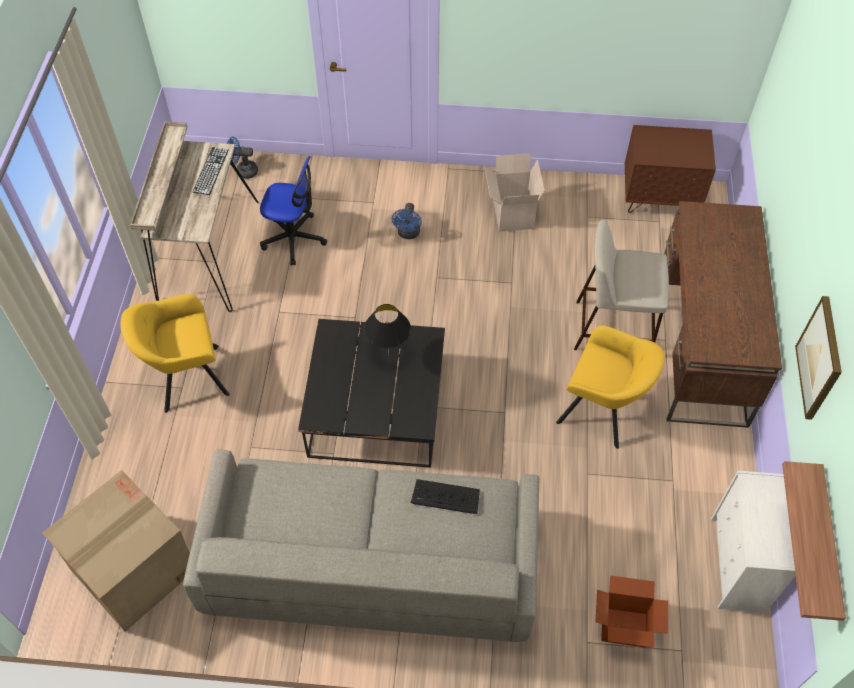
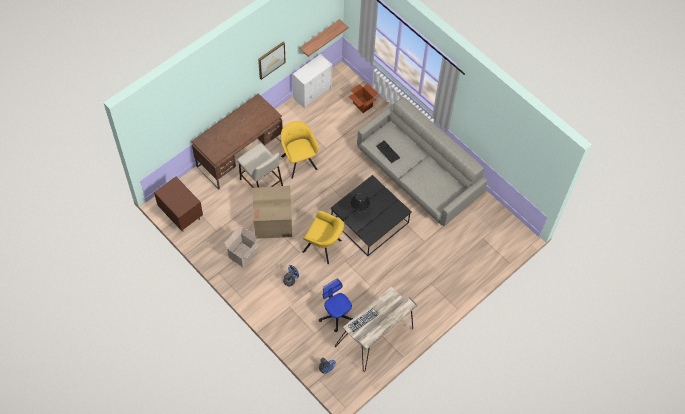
camera: 140 degrees left, 5 degrees up
cardboard box [42,470,190,631] -> cardboard box moved to [253,186,292,239]
yellow armchair [120,294,230,413] -> yellow armchair moved to [302,211,344,265]

